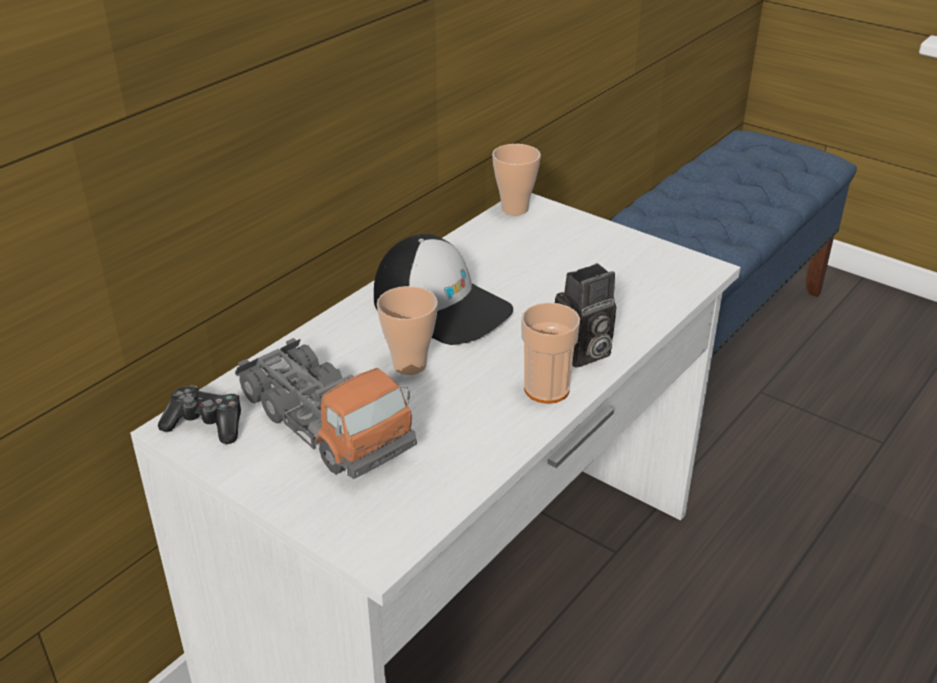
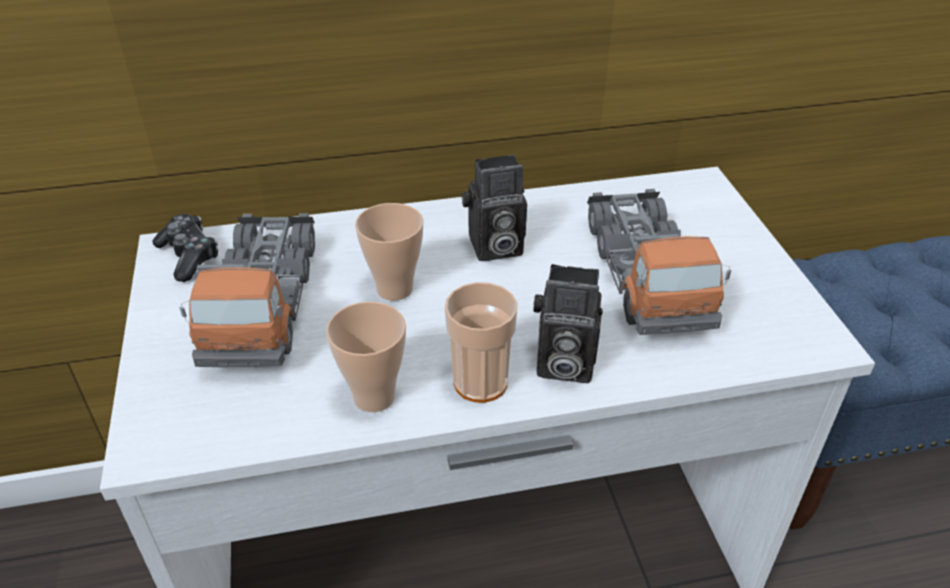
camera: 40 degrees right, 5 degrees up
cap [374,234,513,345] -> camera [461,155,527,261]
cup [492,144,541,215] -> cup moved to [326,301,406,412]
none -> toy truck [587,189,731,335]

